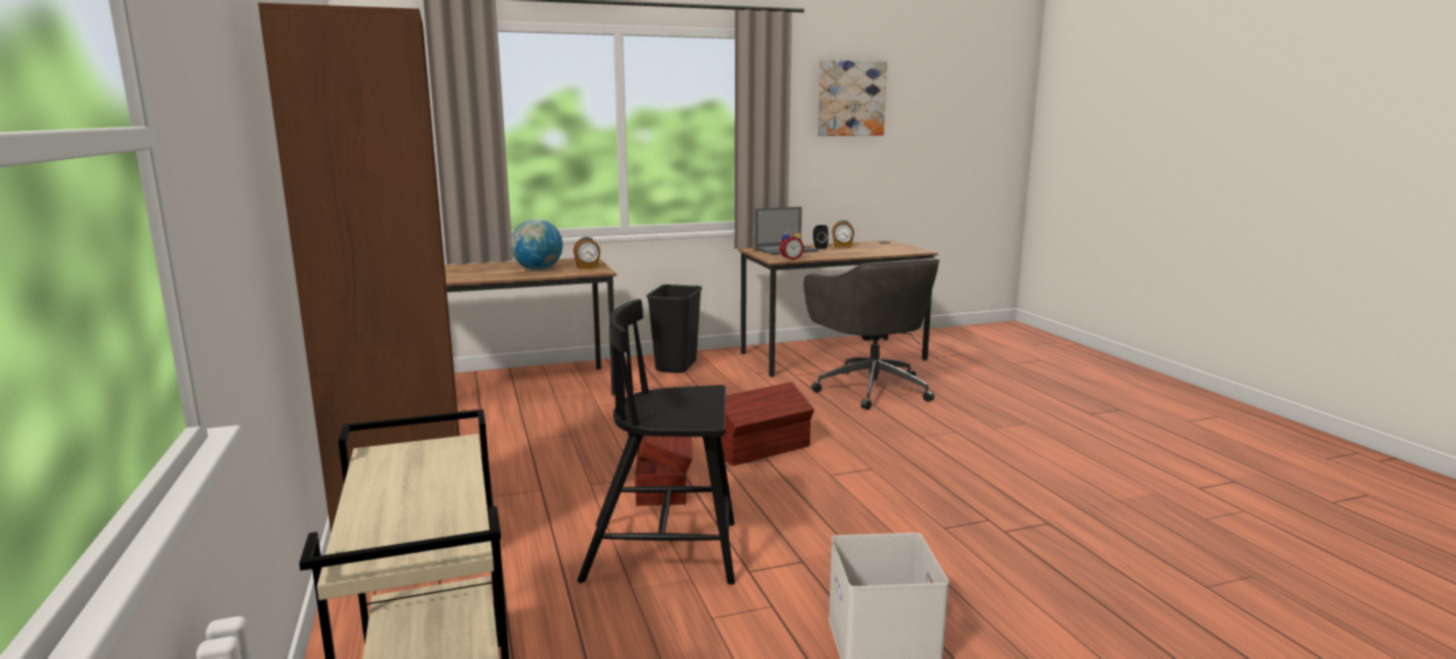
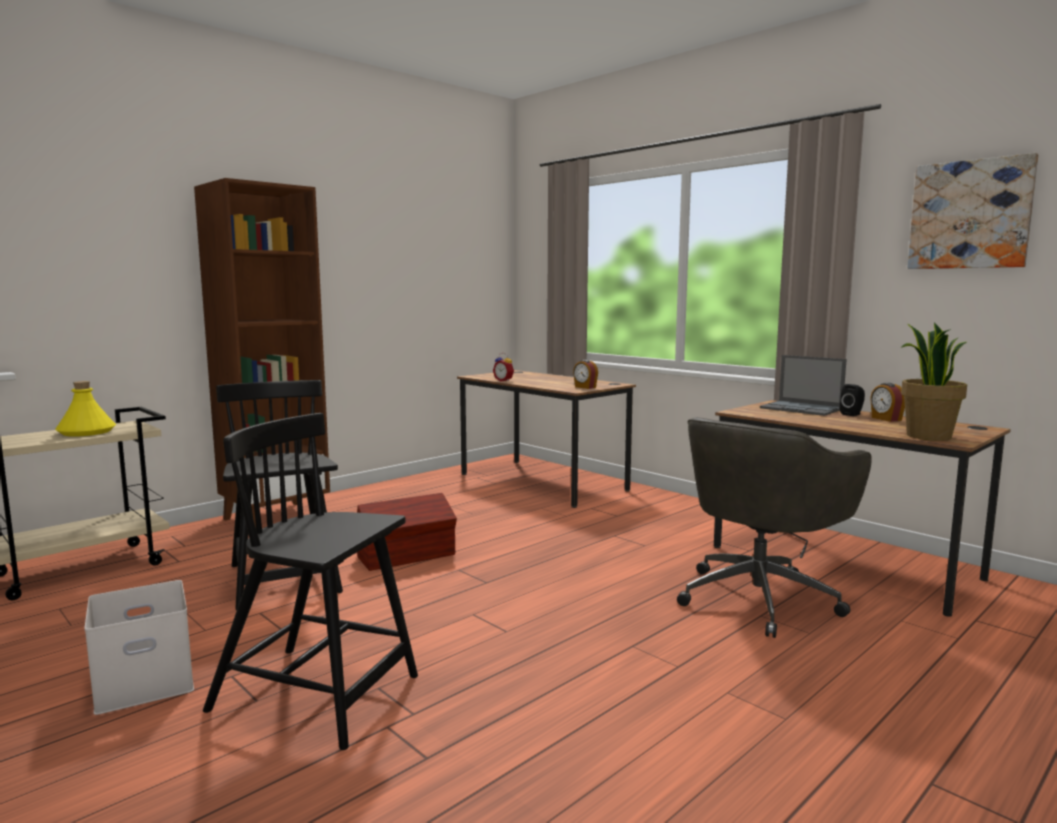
camera: 65 degrees right, 5 degrees down
globe [510,219,563,270] -> none
black trash can [647,284,702,373] -> none
brown storage box [721,382,814,466] -> none
alarm clock [779,228,804,260] -> alarm clock moved to [493,353,514,382]
none -> yellow bottle [55,381,116,437]
none -> black chair [203,413,418,750]
none -> potted plant [901,322,967,441]

